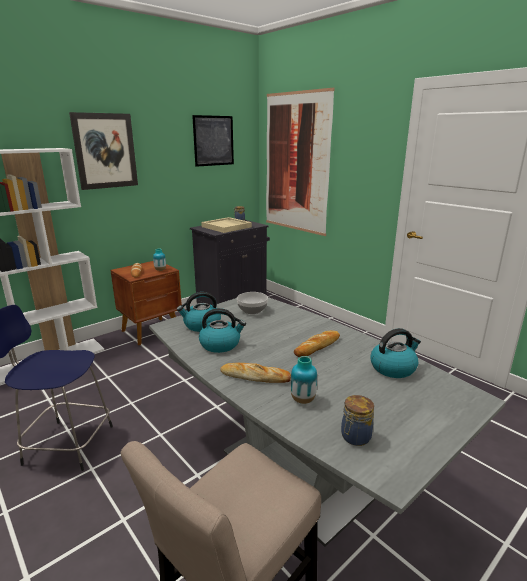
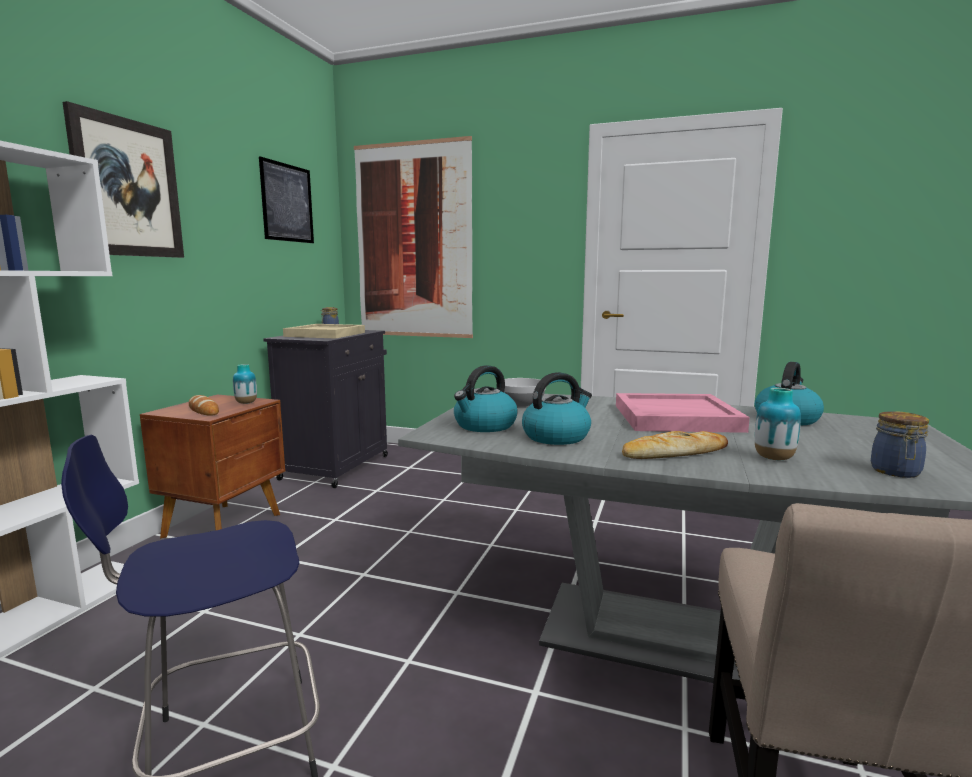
camera: 30 degrees left, 10 degrees down
bread [294,330,340,357] -> pink tray [616,393,750,433]

